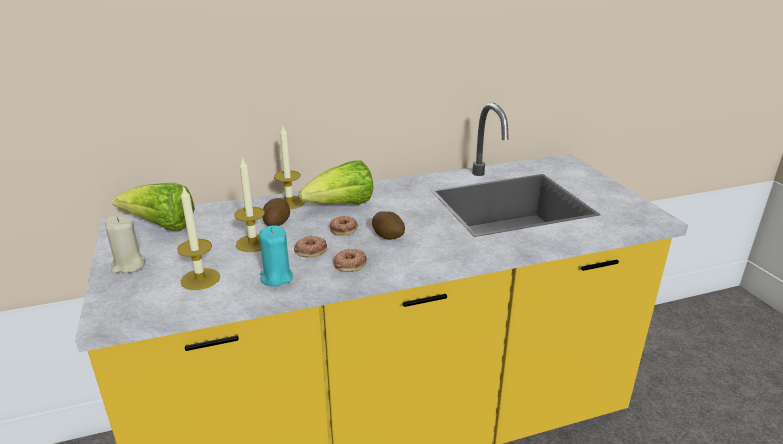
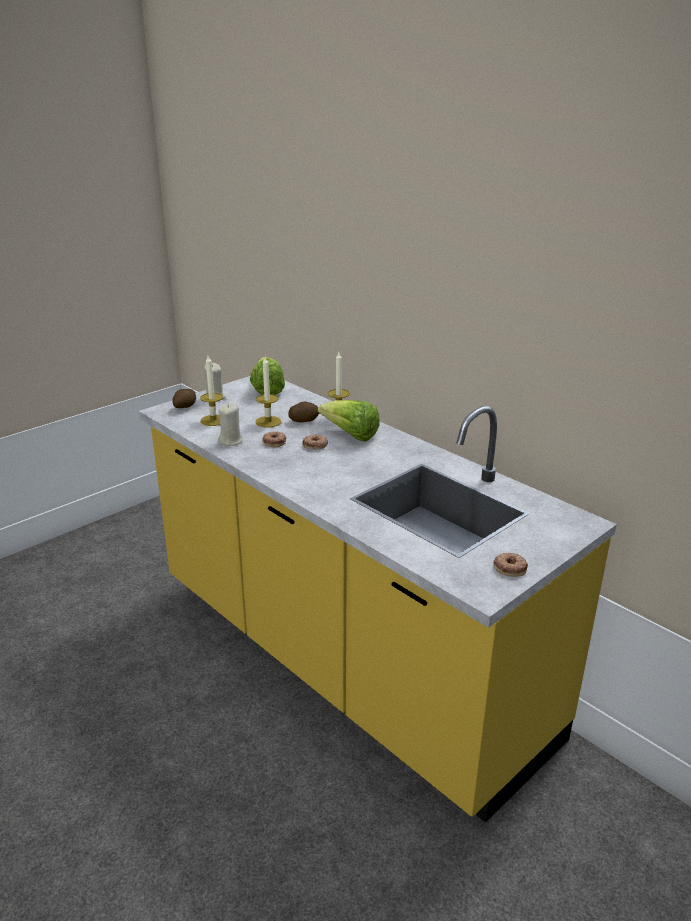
camera: 65 degrees right, 0 degrees up
turquoise candle [259,225,293,286] -> beige candle [218,403,243,446]
donut [333,249,367,272] -> donut moved to [493,553,528,577]
potato [372,211,405,240] -> potato moved to [172,389,196,408]

